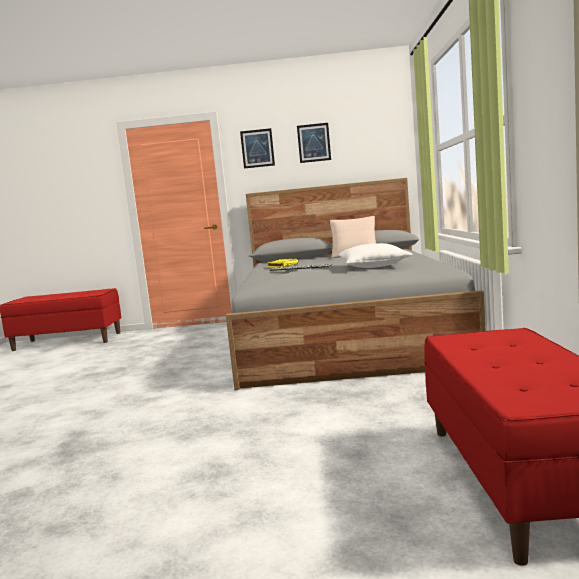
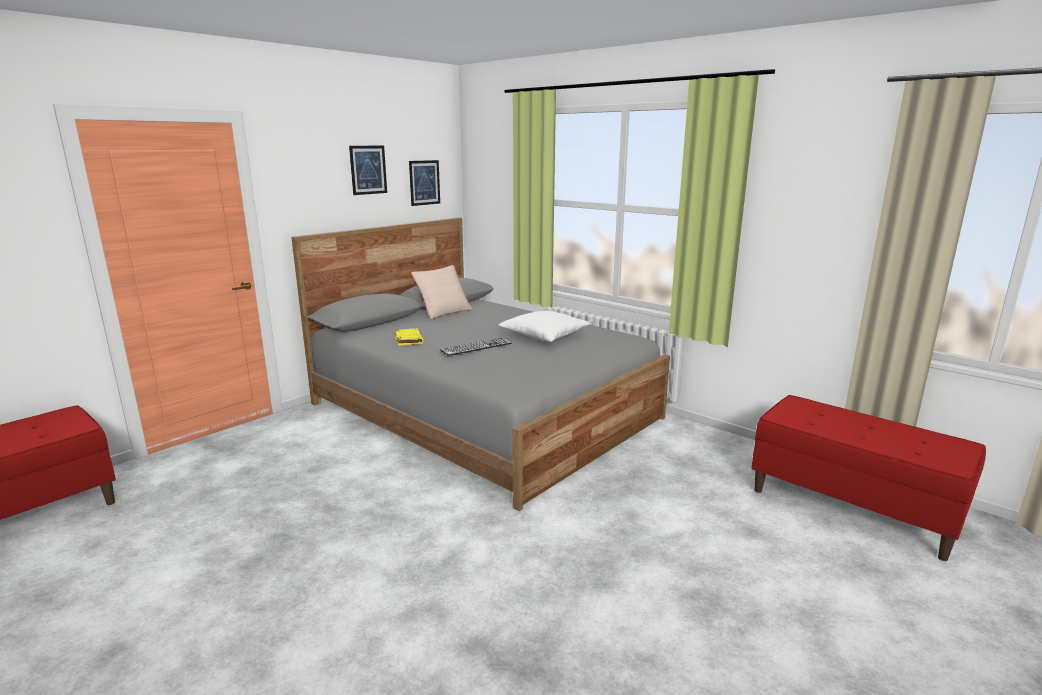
camera: 50 degrees left, 10 degrees up
picture [240,128,275,169] -> picture moved to [409,160,440,206]

